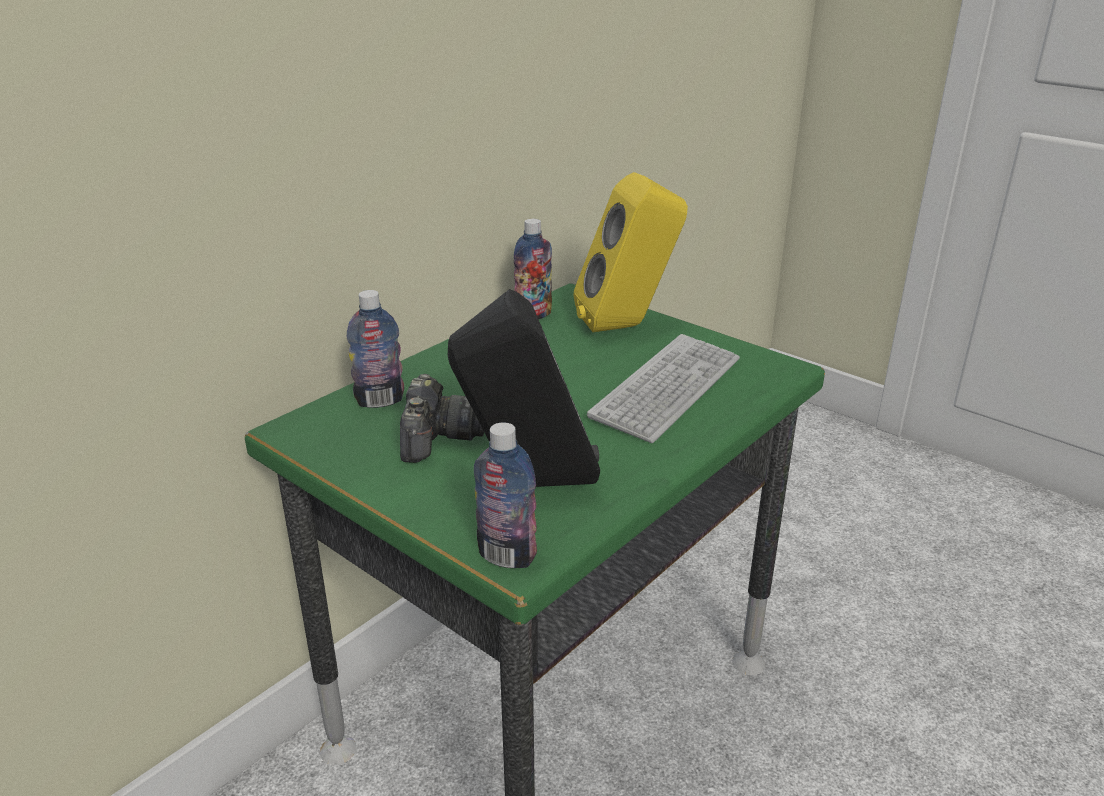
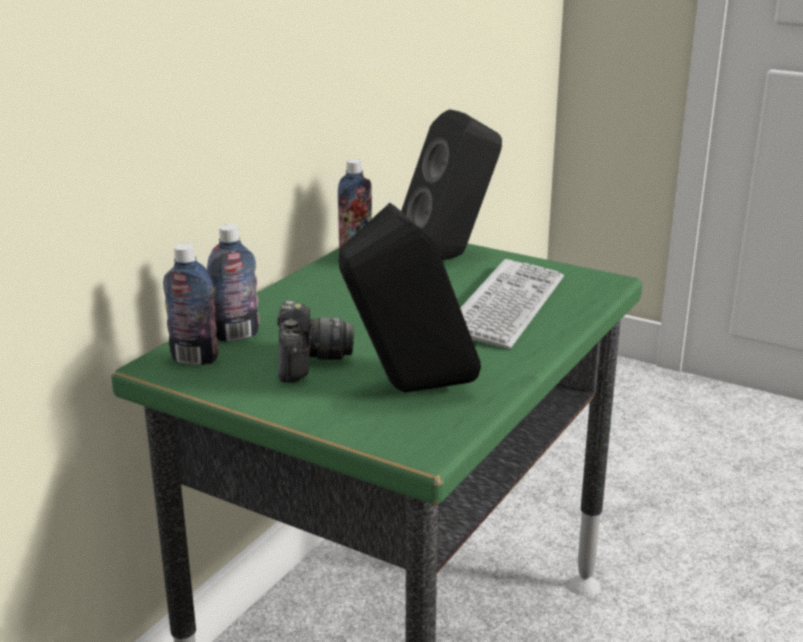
camera: 10 degrees left, 5 degrees down
bottle [474,422,537,568] -> bottle moved to [163,243,218,365]
yellow speaker [573,172,688,332] -> black speaker [401,109,502,260]

